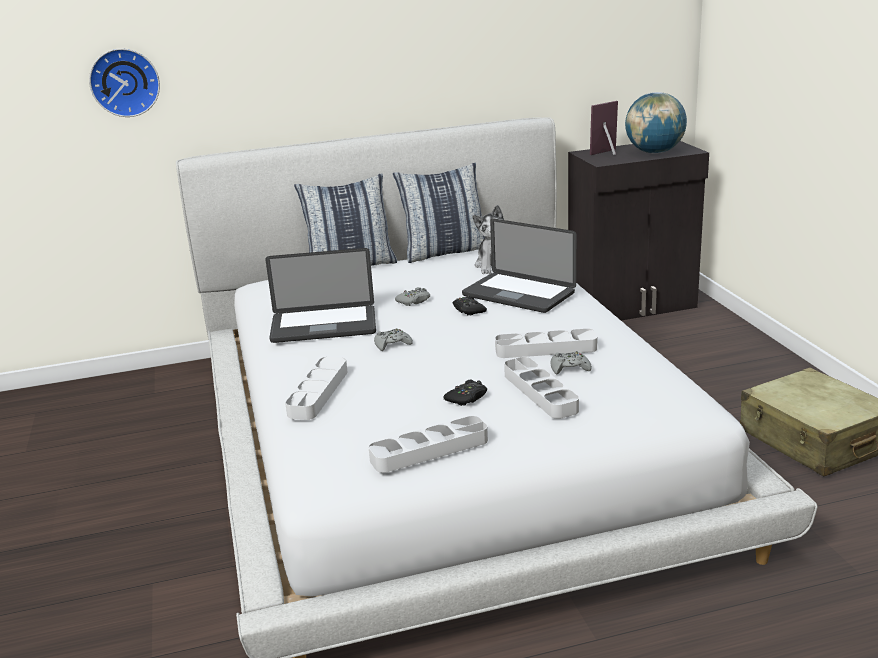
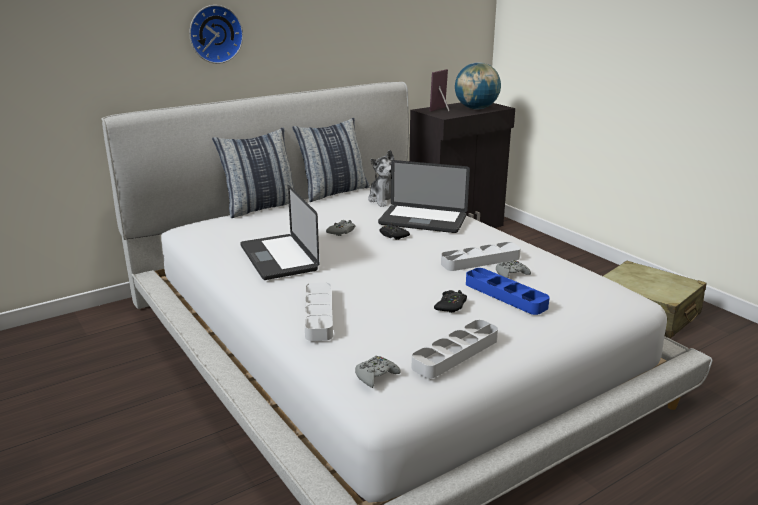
camera: 20 degrees left, 0 degrees up
wall clock [89,48,160,117] -> wall clock moved to [189,5,243,64]
laptop [265,248,376,343] -> laptop turned 90 degrees clockwise [240,185,319,280]
grey game controller [374,328,413,351] -> grey game controller moved to [355,356,401,388]
grey tray [504,357,579,419] -> blue tray [466,268,550,315]

